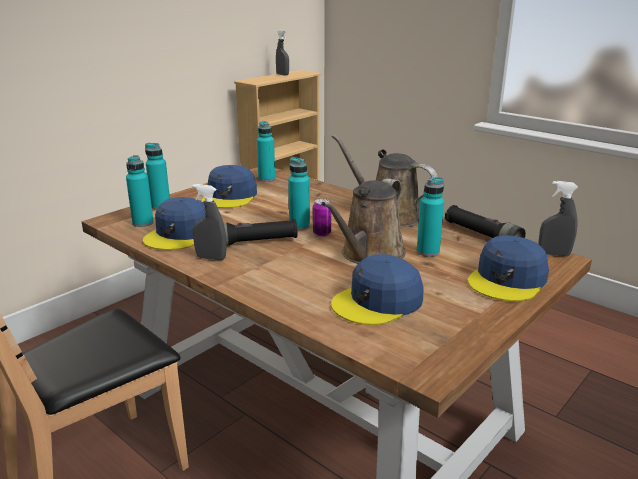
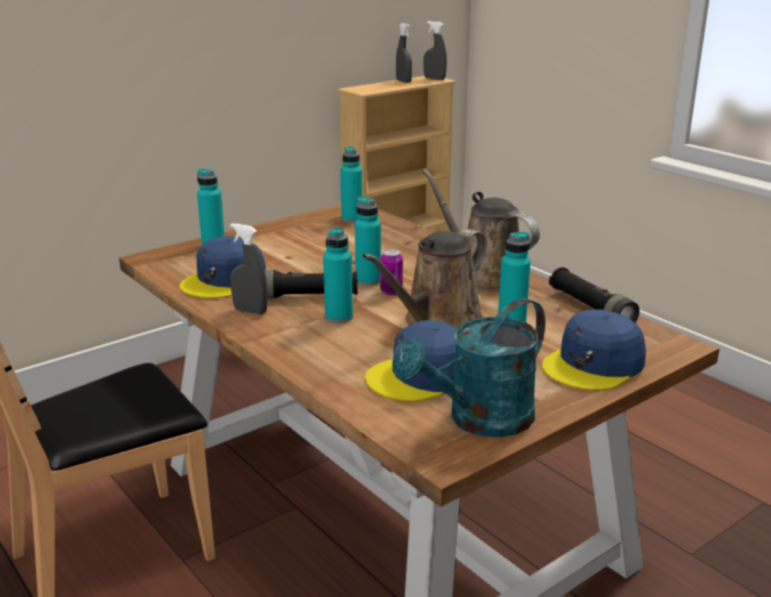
camera: 10 degrees right, 0 degrees up
turquoise bottle [126,155,154,227] -> turquoise bottle moved to [323,227,353,323]
blue cap [202,165,257,208] -> none
grey spray bottle [538,181,578,257] -> grey spray bottle moved to [423,21,447,80]
none -> turquoise watering can [392,298,545,437]

